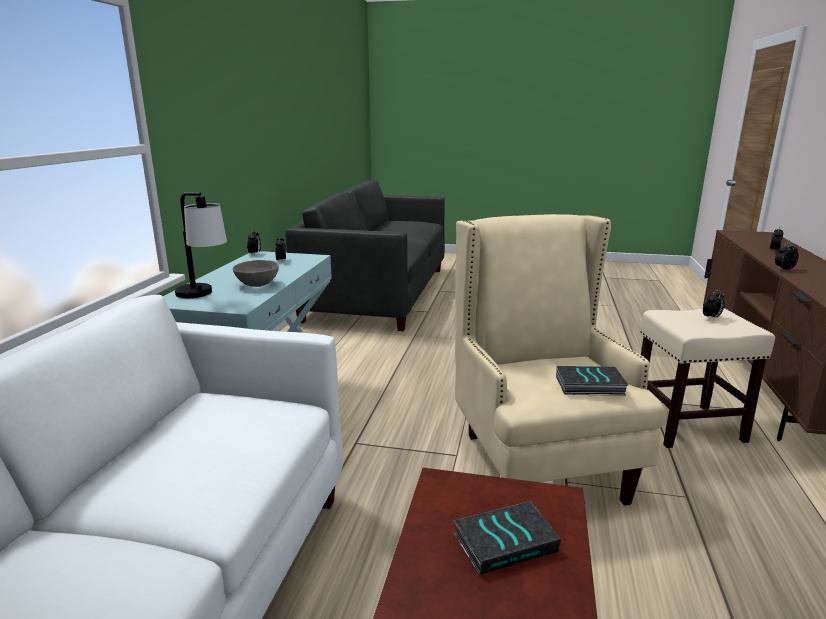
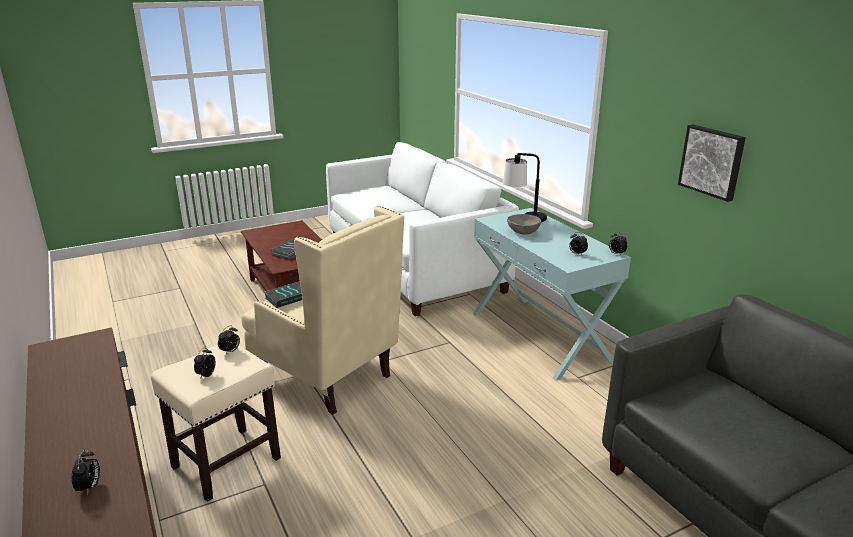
camera: 140 degrees right, 5 degrees up
alarm clock [775,242,799,270] -> alarm clock moved to [218,325,240,354]
none -> picture [678,124,746,202]

